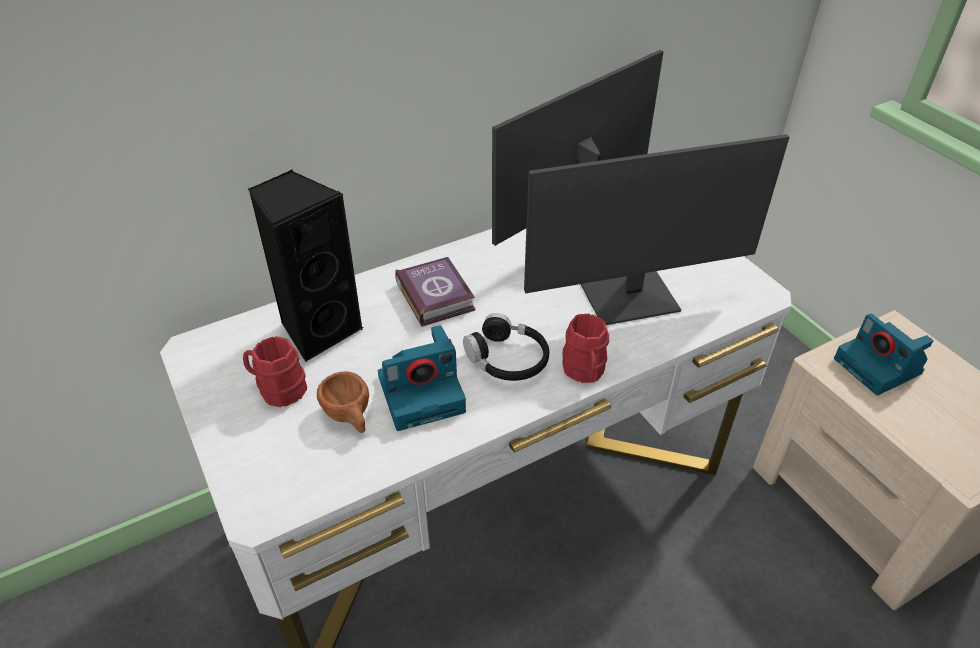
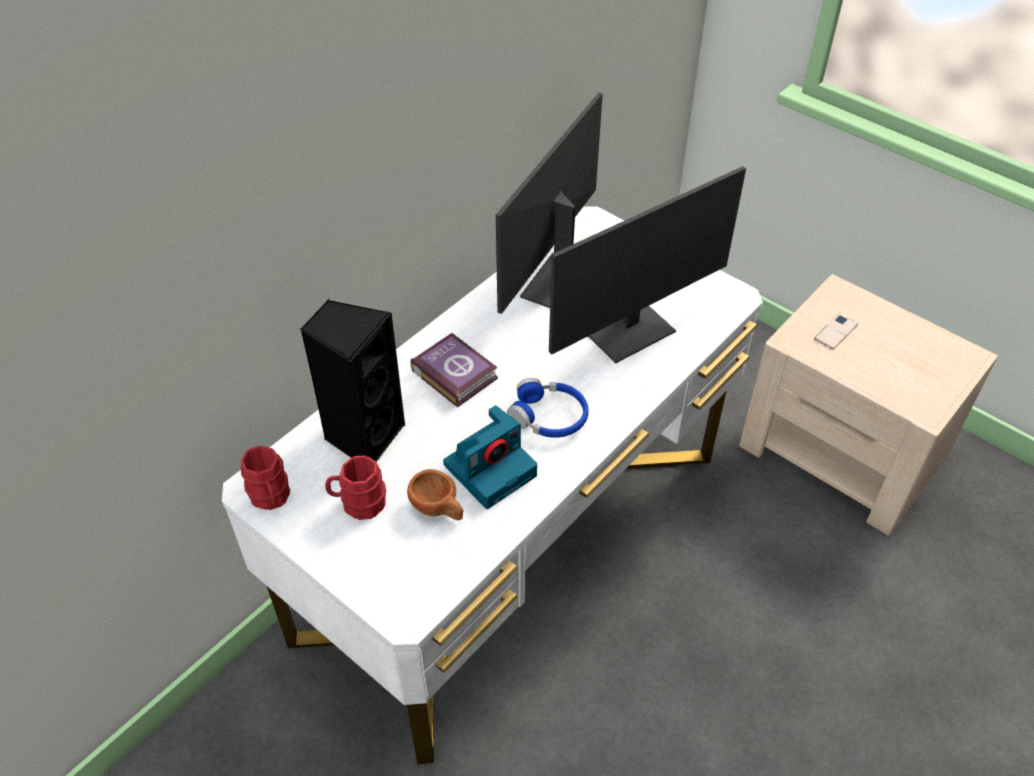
camera: 20 degrees left, 5 degrees up
black headphones [463,313,549,381] -> blue headphones [507,378,589,438]
red mug [562,314,609,383] -> red mug moved to [241,446,290,510]
camera [834,314,934,395] -> phone [814,313,858,349]

